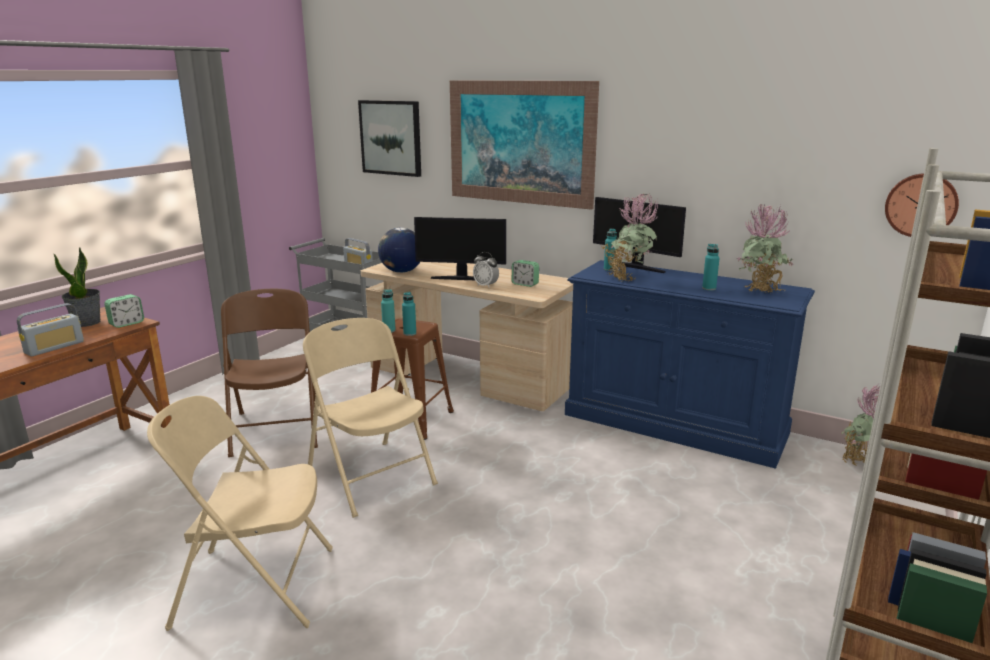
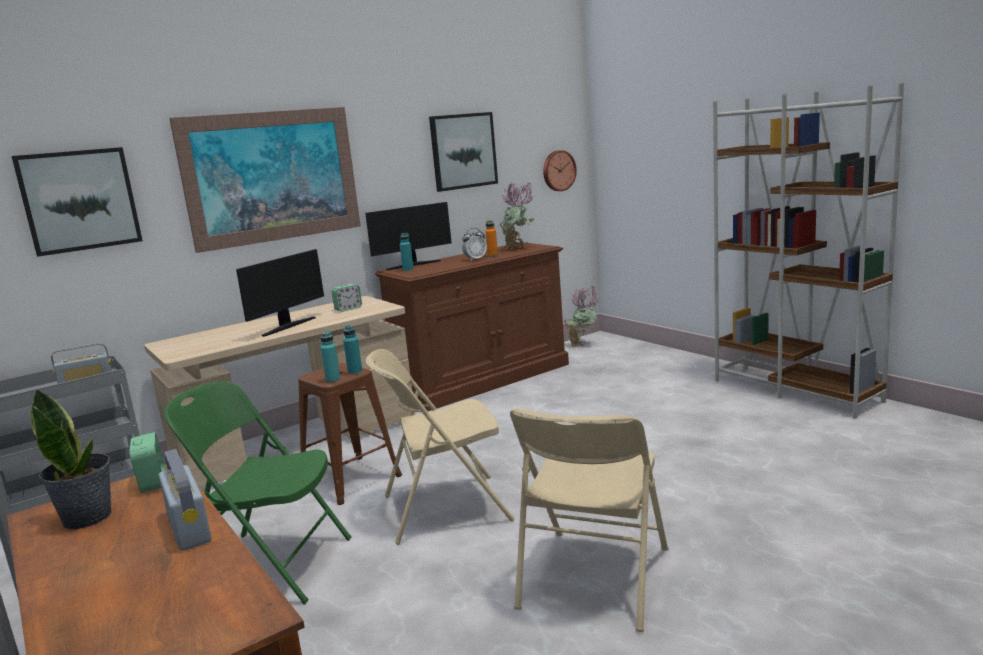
camera: 65 degrees left, 5 degrees down
brown chair [221,289,318,457] -> green chair [164,381,351,605]
globe [378,228,420,273] -> none
alarm clock [473,252,499,288] -> alarm clock moved to [462,228,487,261]
blue cabinet [565,260,815,469] -> brown cabinet [375,242,569,411]
potted plant [601,194,658,282] -> none
turquoise bottle [702,244,720,291] -> orange bottle [485,220,498,257]
none -> picture [429,112,498,192]

